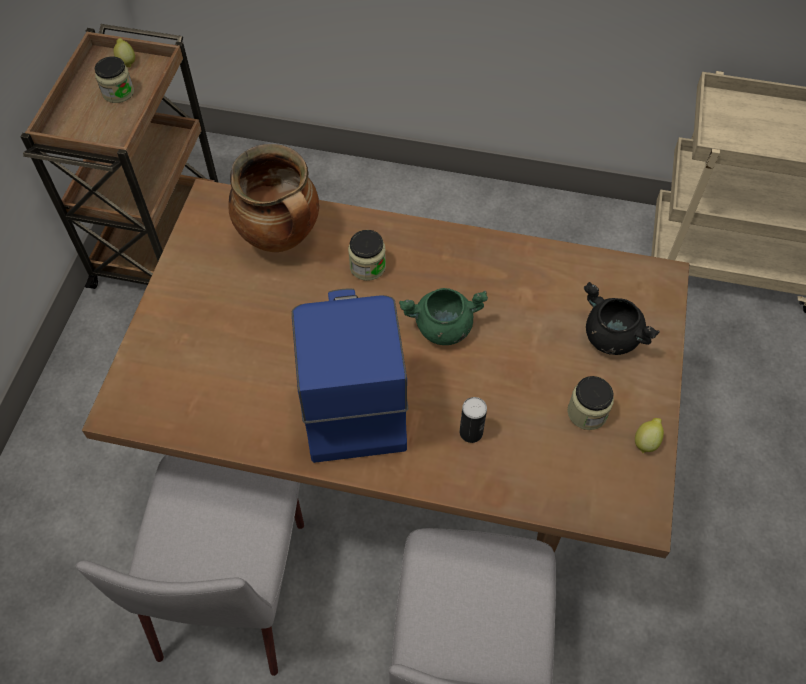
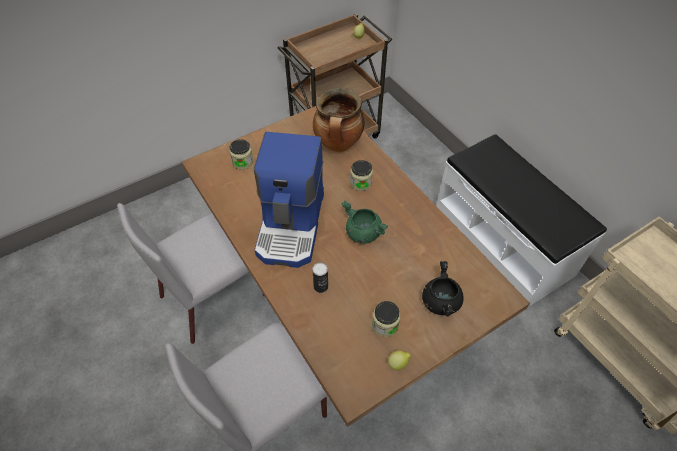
camera: 45 degrees right, 5 degrees down
jar [95,56,134,103] -> jar moved to [230,139,253,169]
coffee machine [292,289,408,463] -> coffee machine turned 150 degrees clockwise [254,132,324,268]
none -> white bench [436,134,607,306]

